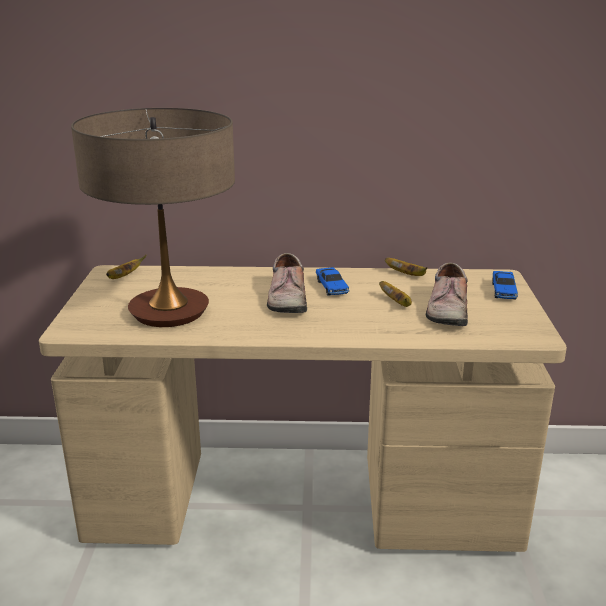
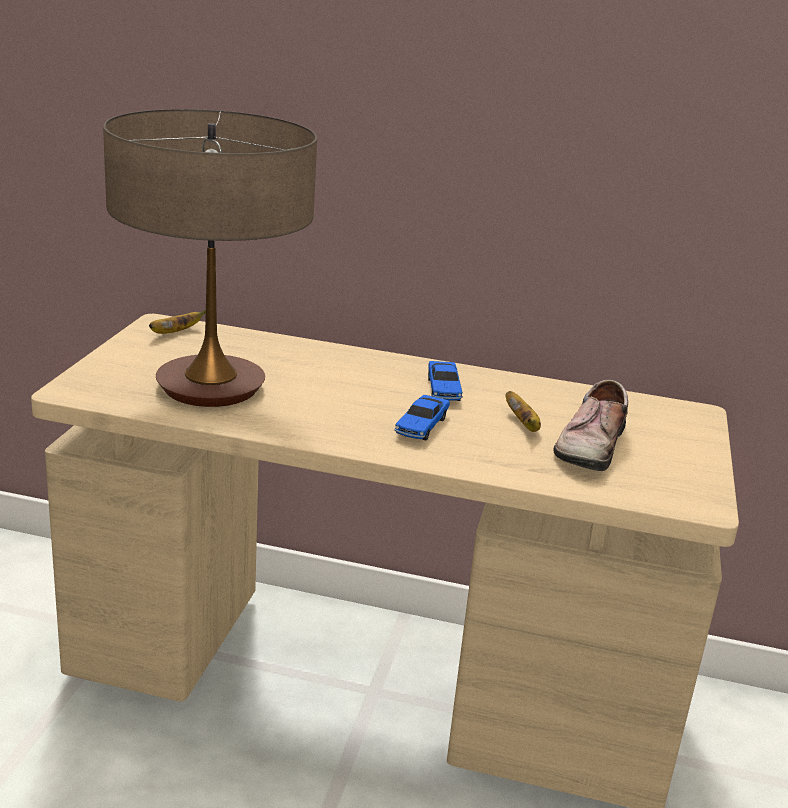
camera: 10 degrees right, 0 degrees up
shoe [267,253,307,313] -> none
banana [385,258,428,276] -> none
toy car [492,271,518,299] -> toy car moved to [394,395,450,440]

